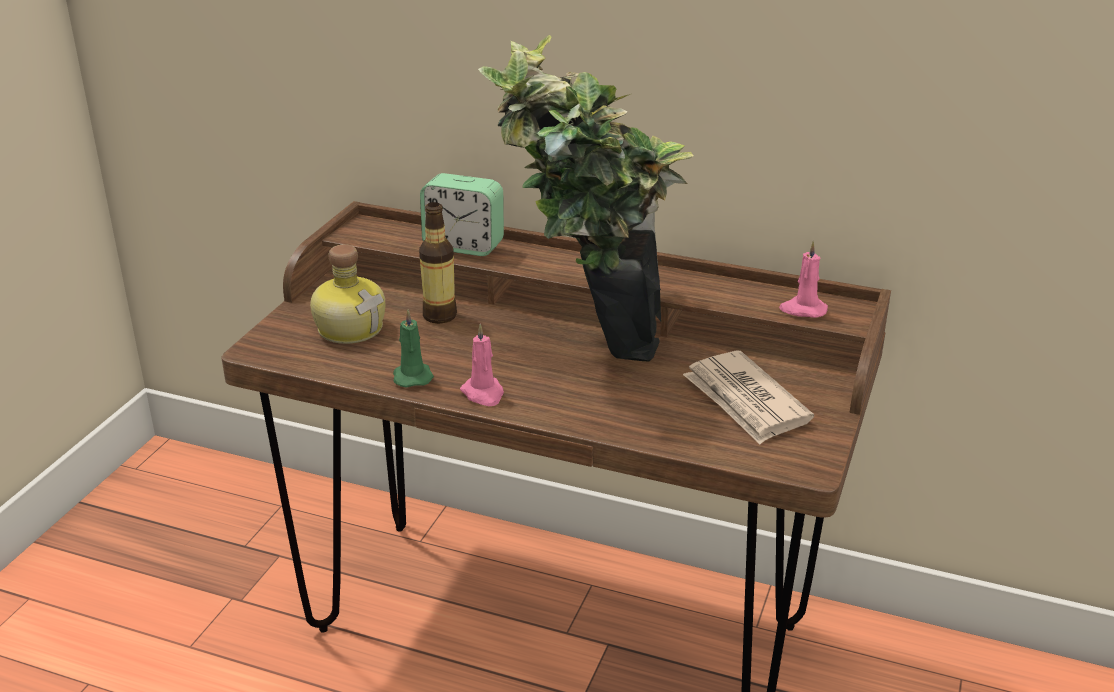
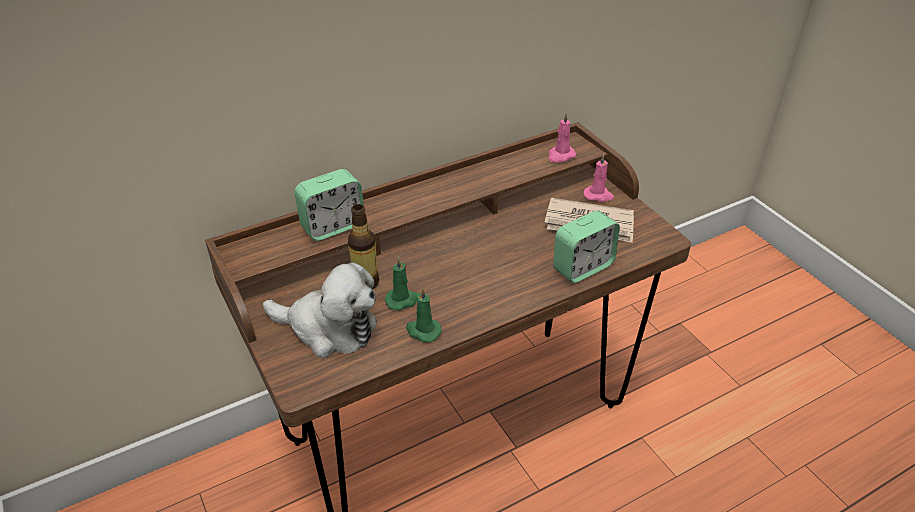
camera: 50 degrees left, 10 degrees up
bottle [310,244,385,344] -> plush toy [263,262,377,358]
pink candle [460,323,504,406] -> pink candle moved to [584,154,614,202]
potted plant [478,35,693,361] -> none
none -> green candle [385,257,418,311]
none -> alarm clock [553,210,620,283]

